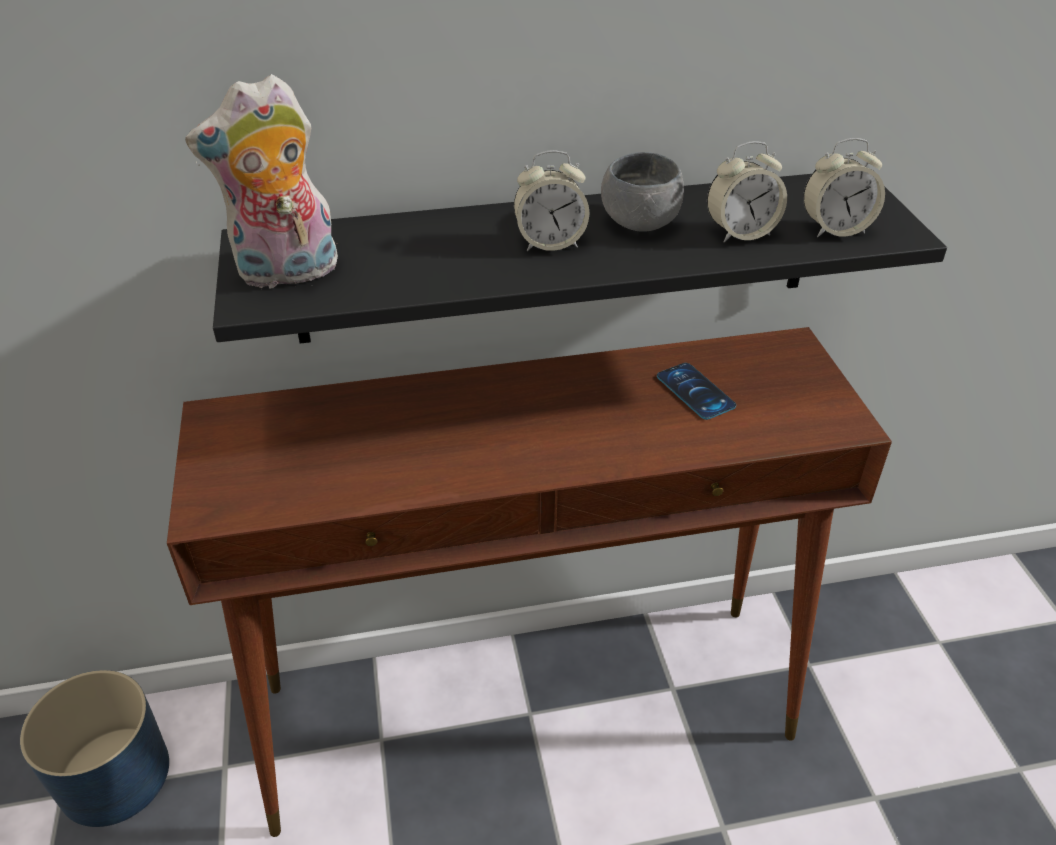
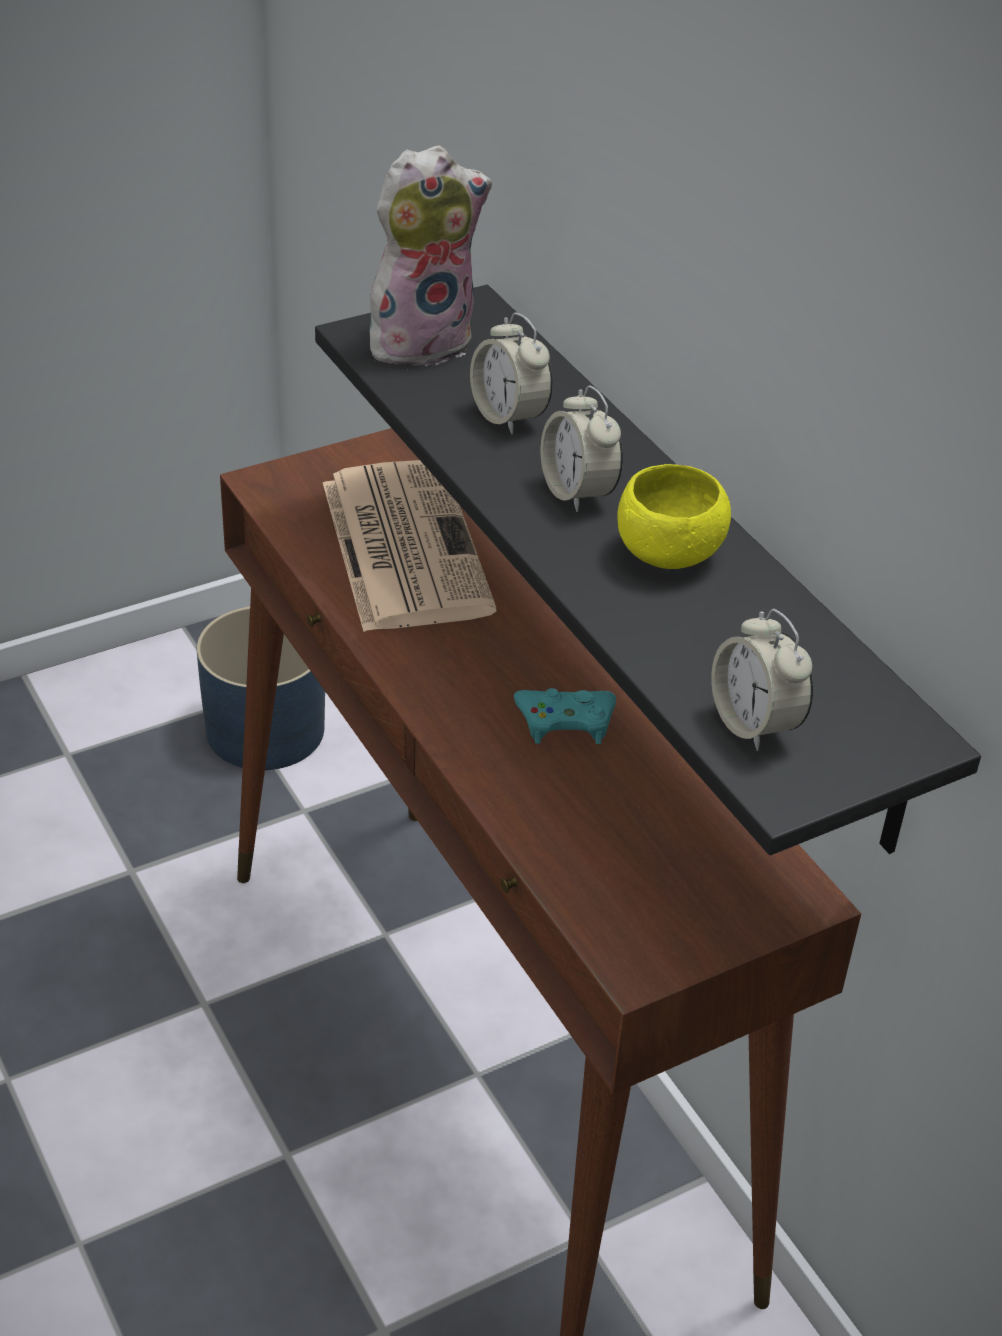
camera: 70 degrees right, 0 degrees up
plush toy [185,74,338,290] -> plush toy turned 105 degrees clockwise [370,145,492,366]
grey bowl [601,152,684,232] -> yellow bowl [617,464,731,569]
phone [657,363,736,420] -> none
alarm clock [707,141,787,243] -> alarm clock moved to [470,312,553,434]
none -> newspaper [323,460,497,632]
none -> turquoise game controller [514,688,616,744]

